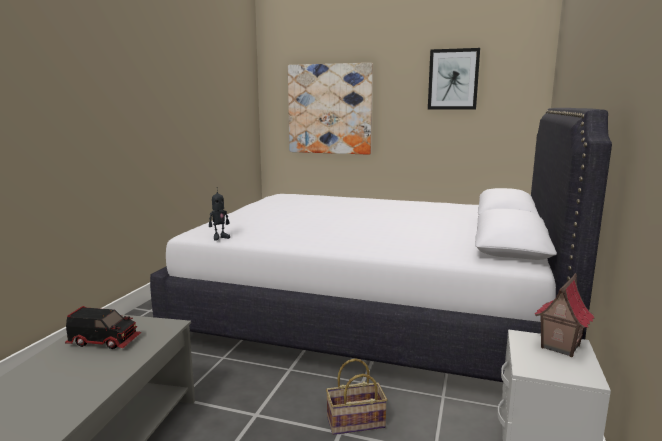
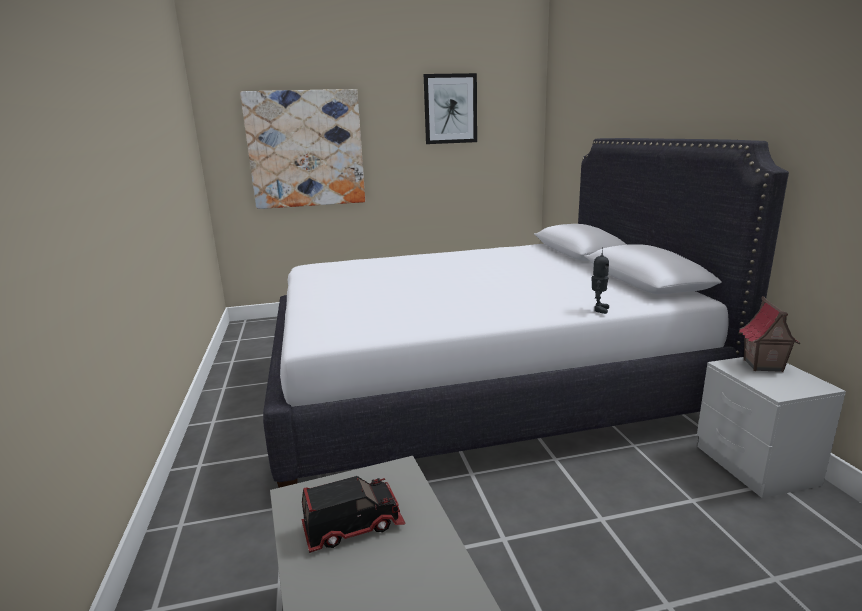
camera: 30 degrees left, 5 degrees up
toy robot [209,187,230,241] -> toy robot moved to [592,247,609,314]
basket [326,358,387,435] -> none

